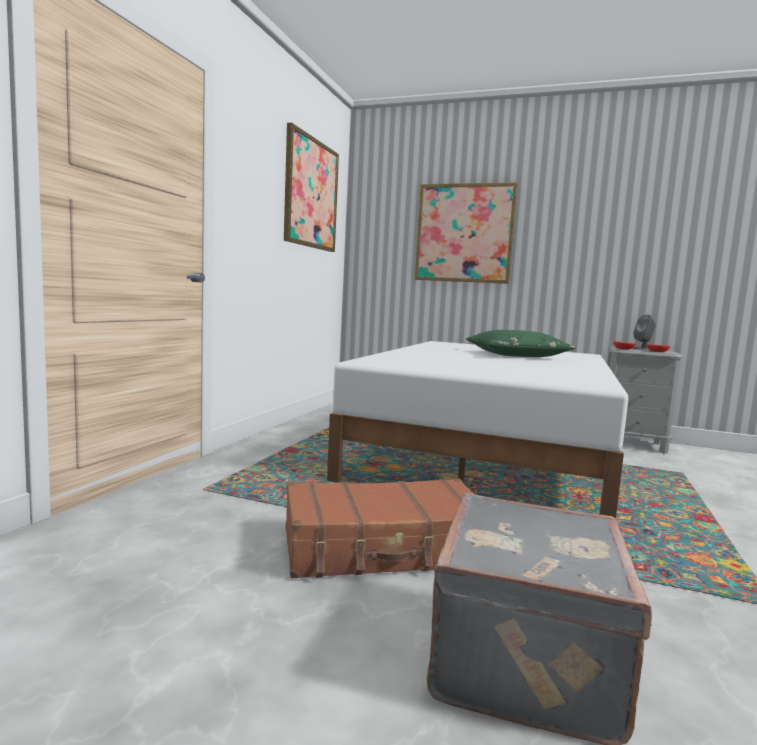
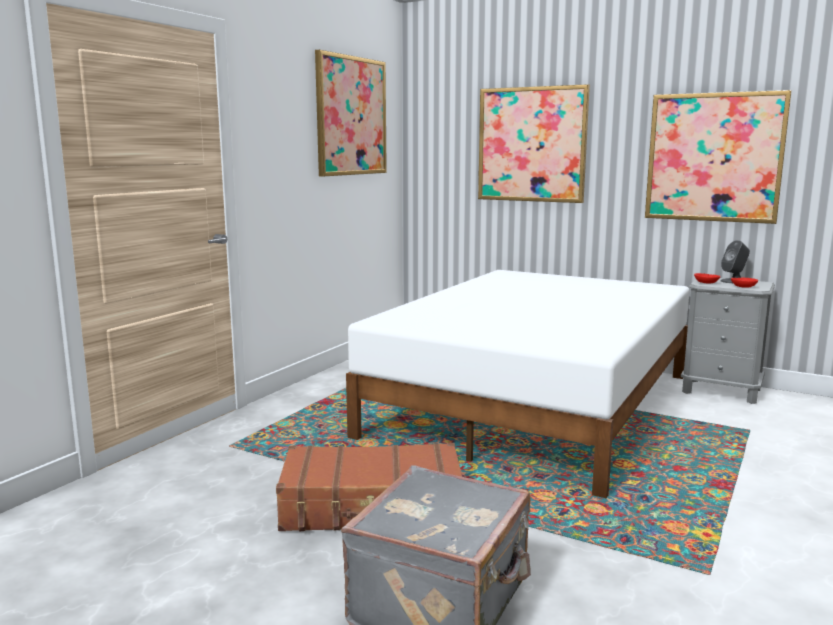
camera: 10 degrees right, 5 degrees up
green pillow [466,330,576,357] -> none
none -> picture [645,90,792,224]

